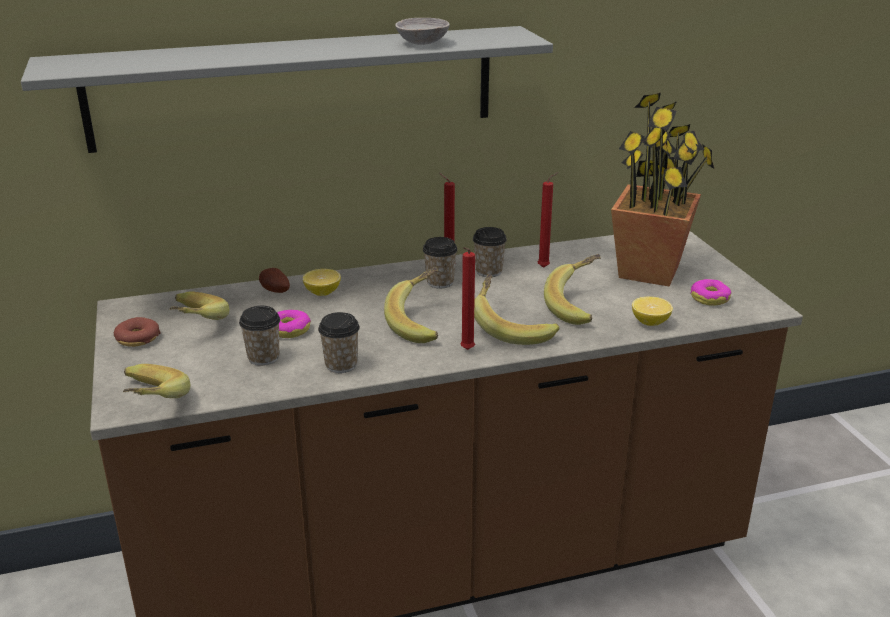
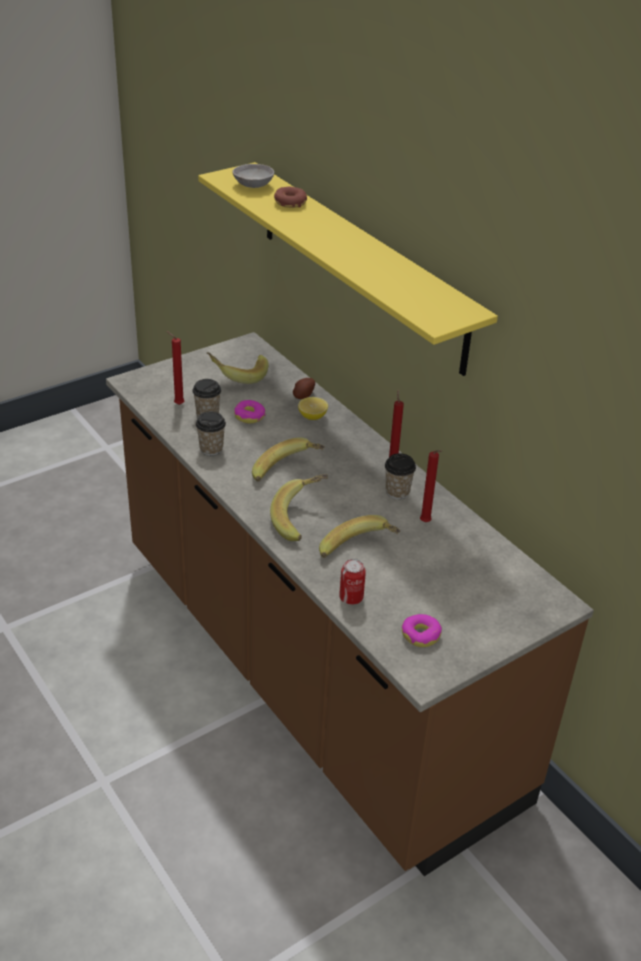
camera: 70 degrees right, 10 degrees up
grey shelf [21,26,553,153] -> yellow shelf [198,162,498,376]
donut [114,317,161,347] -> donut moved to [274,187,307,208]
banana [123,364,190,398] -> none
grey bowl [395,18,450,45] -> grey bowl moved to [232,164,274,188]
cup [423,237,458,288] -> none
red candle [461,247,475,350] -> red candle moved to [167,331,185,405]
potted plant [611,93,714,287] -> none
lemon [632,297,673,326] -> can [339,559,366,605]

